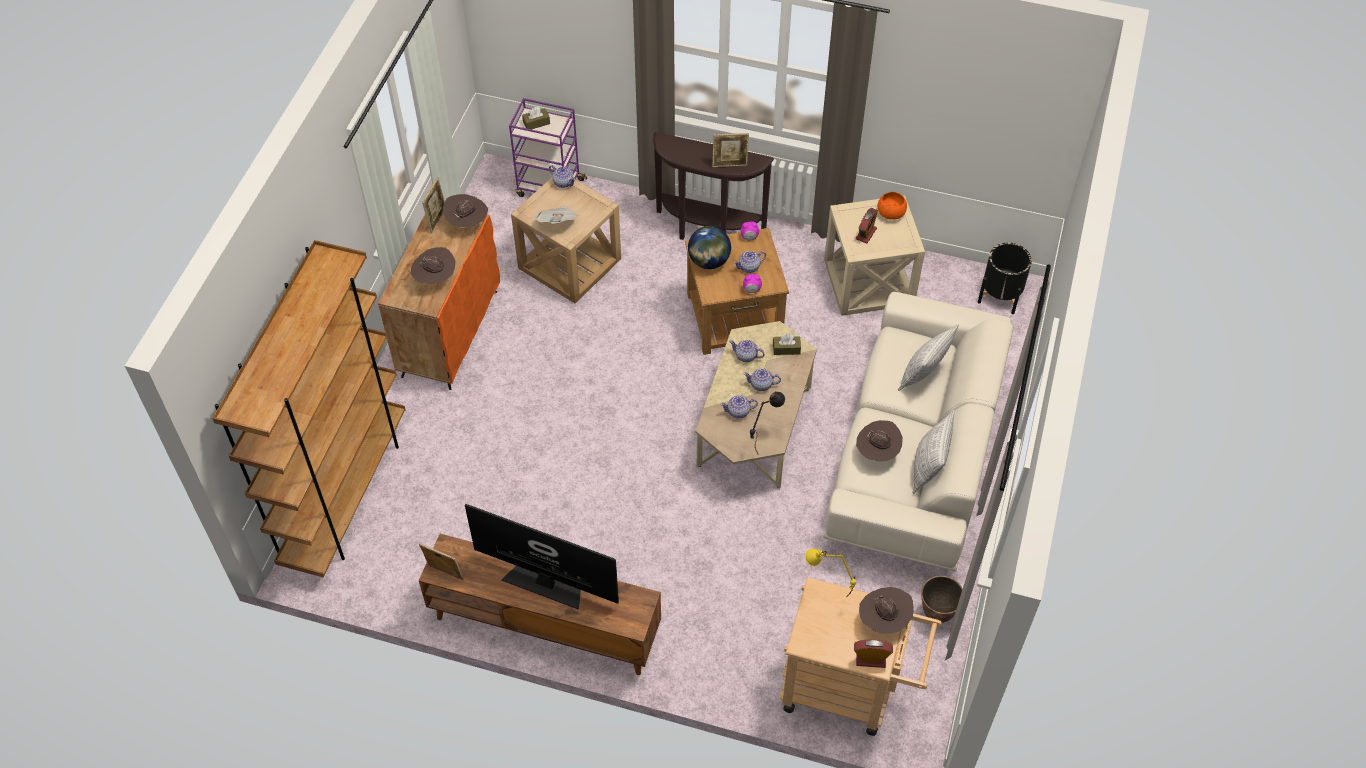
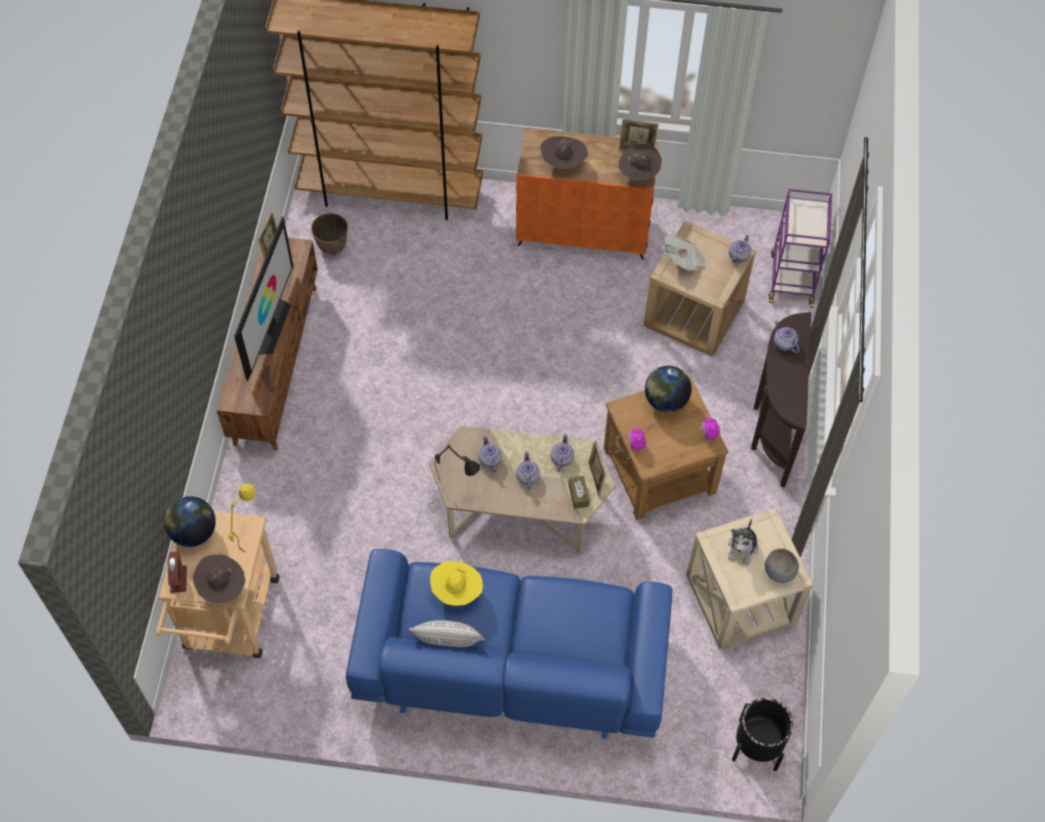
camera: 80 degrees right, 5 degrees up
brown tissue box [522,107,550,130] -> none
picture frame [712,133,749,167] -> picture frame moved to [588,440,606,496]
teapot [733,251,766,273] -> teapot moved to [774,320,800,353]
beige sofa [823,292,1013,572] -> blue sofa [346,549,672,739]
alarm clock [856,208,878,243] -> plush toy [728,519,758,566]
brown hat [856,420,903,461] -> yellow hat [430,561,483,606]
orange bowl [878,192,907,220] -> grey bowl [765,548,799,583]
pillow [898,324,959,391] -> none
planter [921,576,963,623] -> planter moved to [311,213,348,256]
none -> globe [164,496,216,547]

